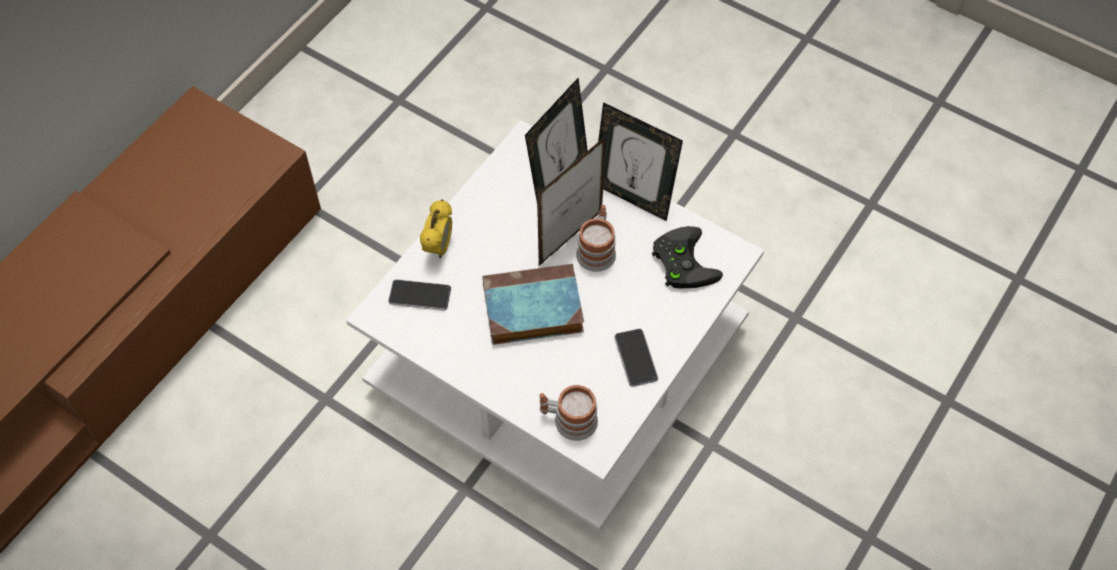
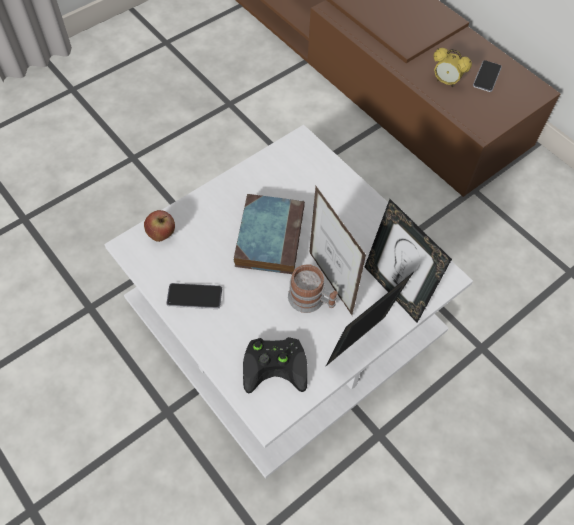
camera: 105 degrees right, 0 degrees up
phone [388,279,451,311] -> phone moved to [473,60,502,92]
alarm clock [420,199,452,258] -> alarm clock moved to [434,48,472,87]
mug [539,385,598,441] -> apple [144,210,175,242]

